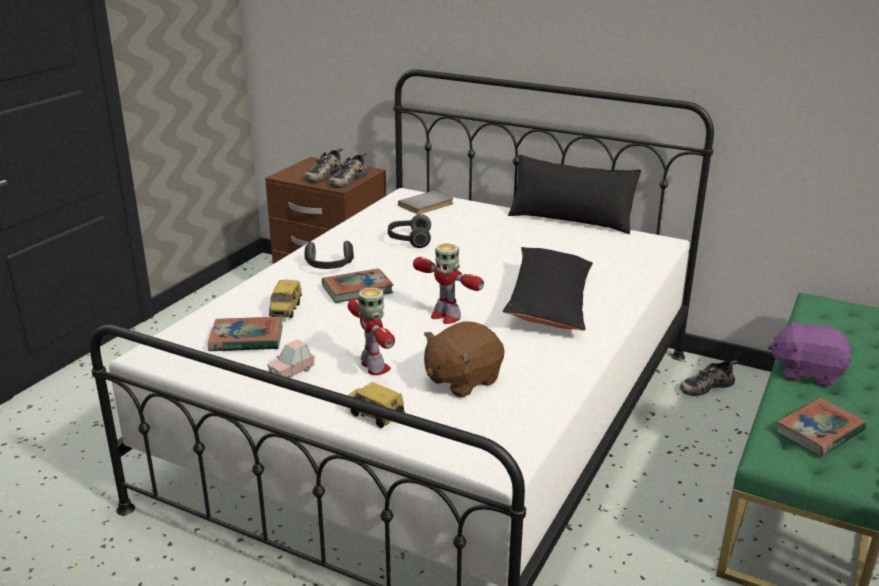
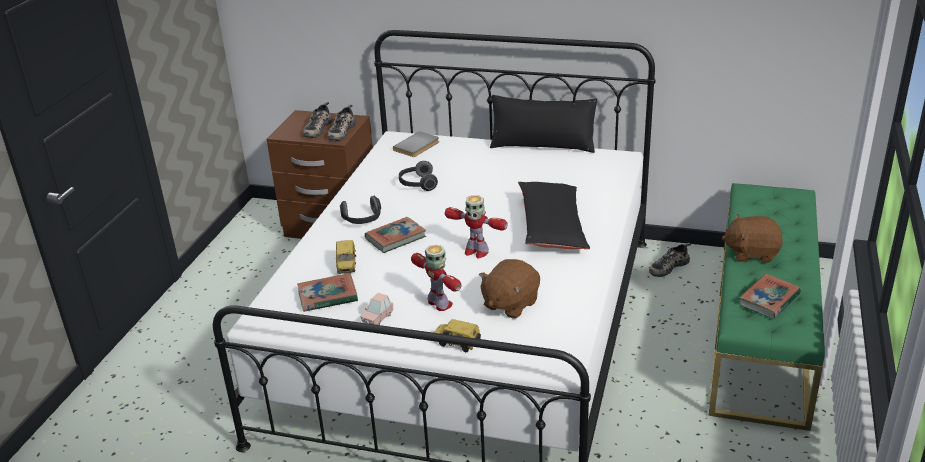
camera: 10 degrees left, 5 degrees up
purple plush toy [768,319,851,387] -> brown plush toy [722,214,783,263]

